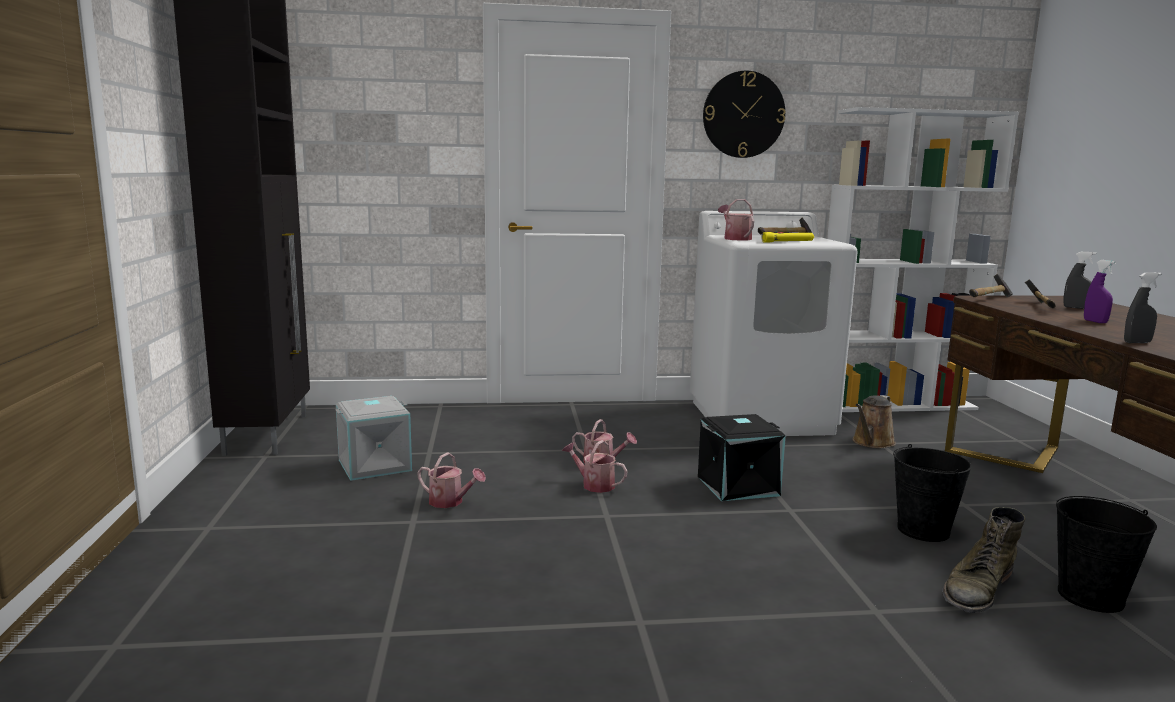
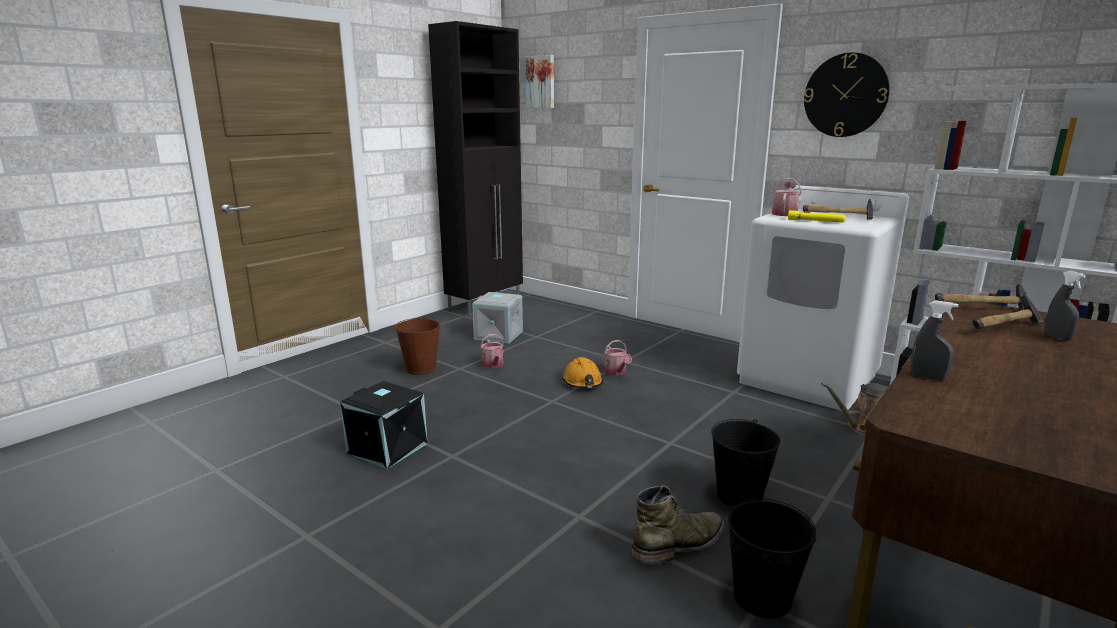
camera: 45 degrees right, 5 degrees up
watering can [562,440,628,493] -> orange hard hat [562,357,603,388]
black storage box [698,414,786,501] -> black storage box moved to [340,381,427,469]
green boot [942,507,1025,613] -> green boot turned 150 degrees clockwise [631,485,724,565]
purple spray bottle [1084,260,1116,323] -> none
none -> brown bucket [395,316,440,375]
none -> picture [526,55,554,108]

